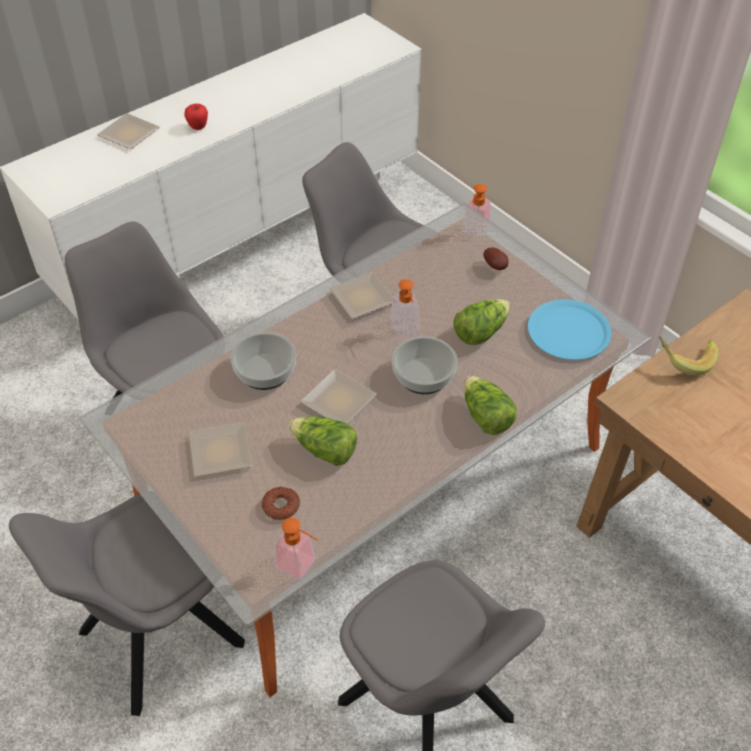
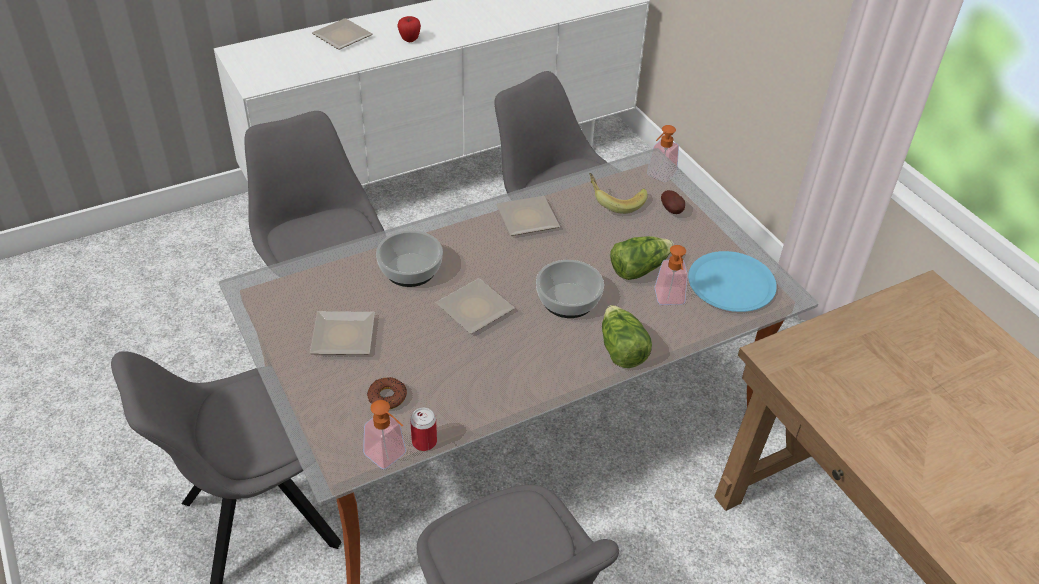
camera: 10 degrees right, 5 degrees down
lettuce [289,416,357,466] -> none
soap dispenser [390,279,420,336] -> soap dispenser moved to [654,245,688,305]
banana [658,336,718,376] -> banana moved to [589,173,648,214]
none -> can [410,408,437,451]

